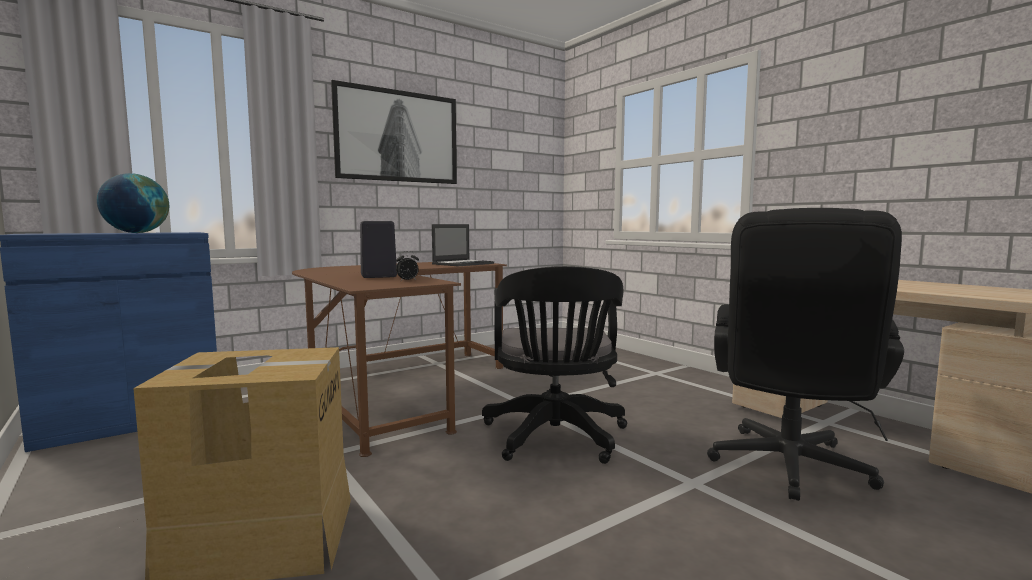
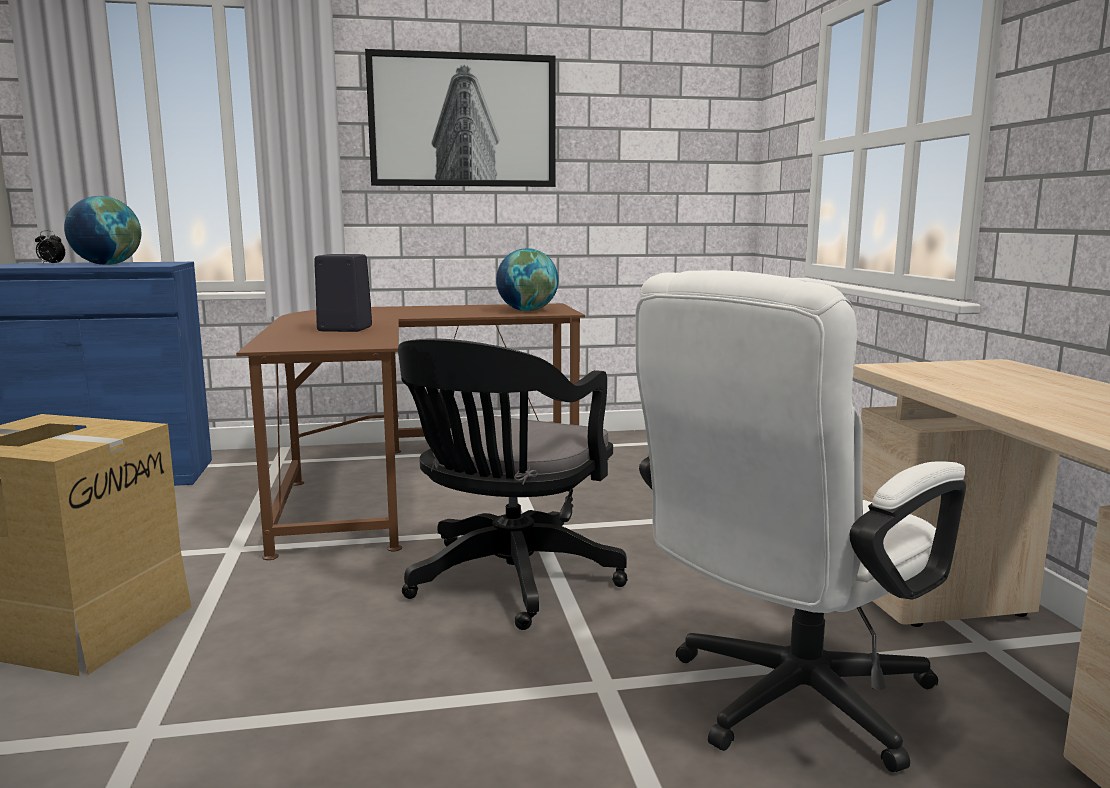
camera: 25 degrees right, 5 degrees up
alarm clock [396,251,419,281] -> alarm clock moved to [35,230,65,264]
laptop [432,224,494,266] -> globe [496,248,559,311]
black office chair [707,208,904,501] -> white office chair [636,270,966,772]

